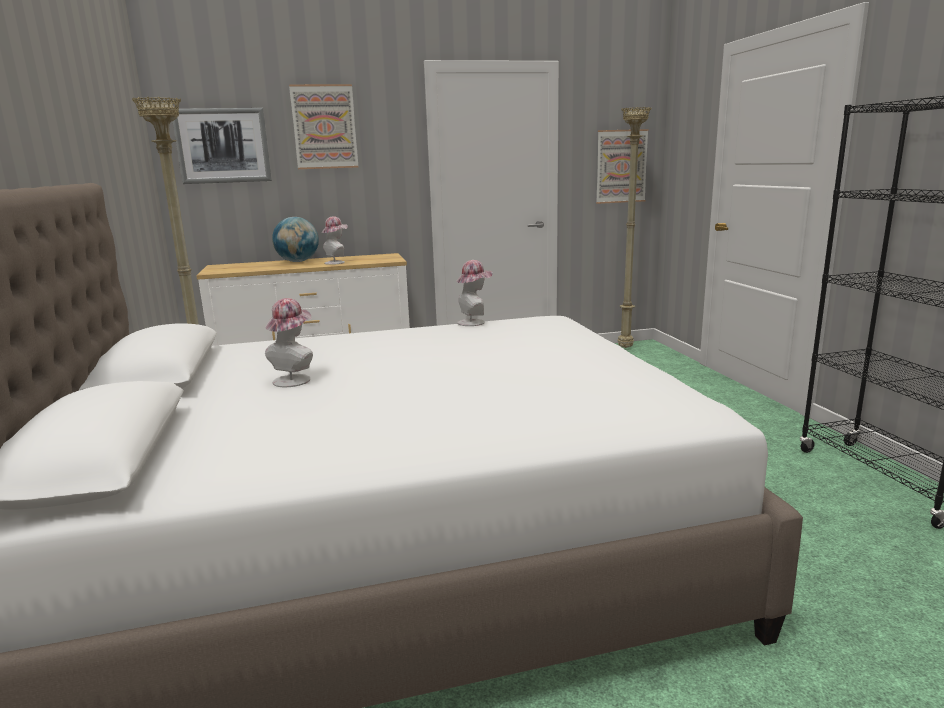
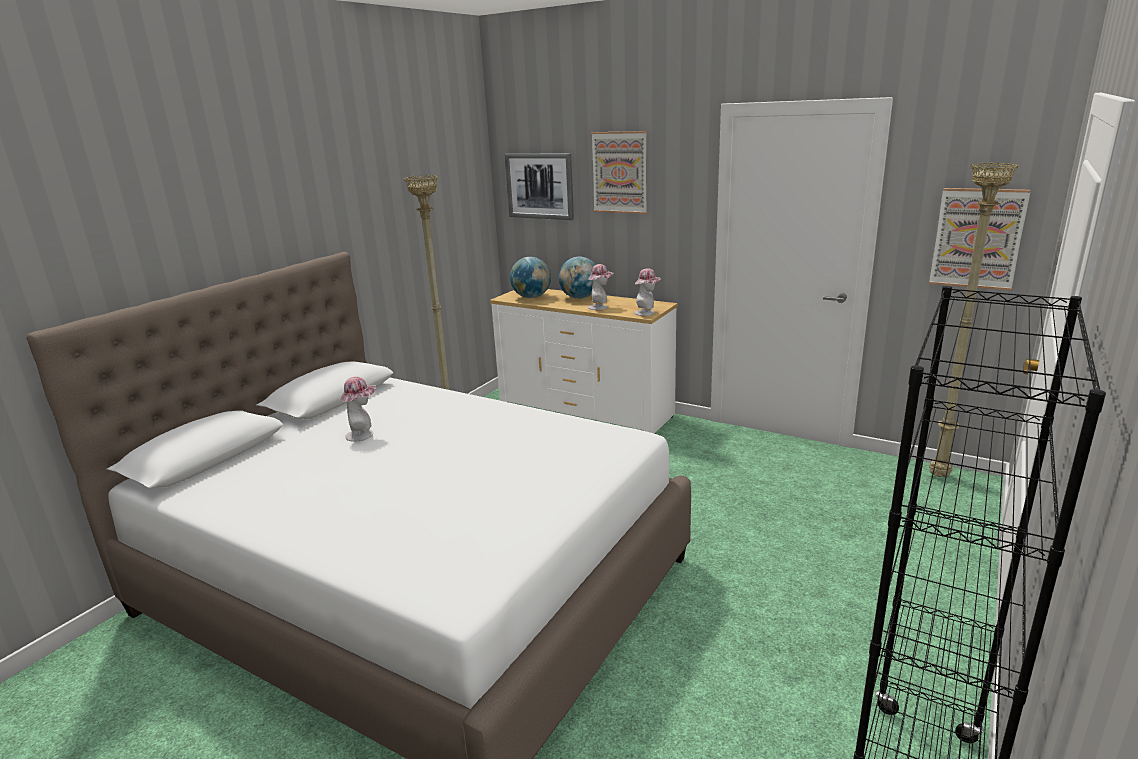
camera: 45 degrees right, 5 degrees up
hat [456,260,493,326] -> hat moved to [634,268,661,316]
none -> globe [510,257,551,298]

